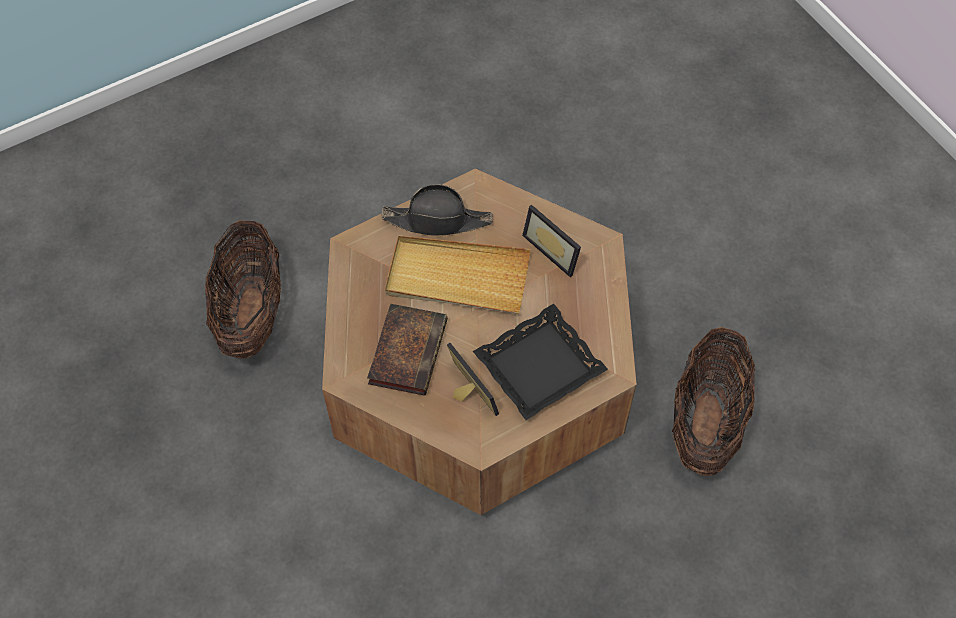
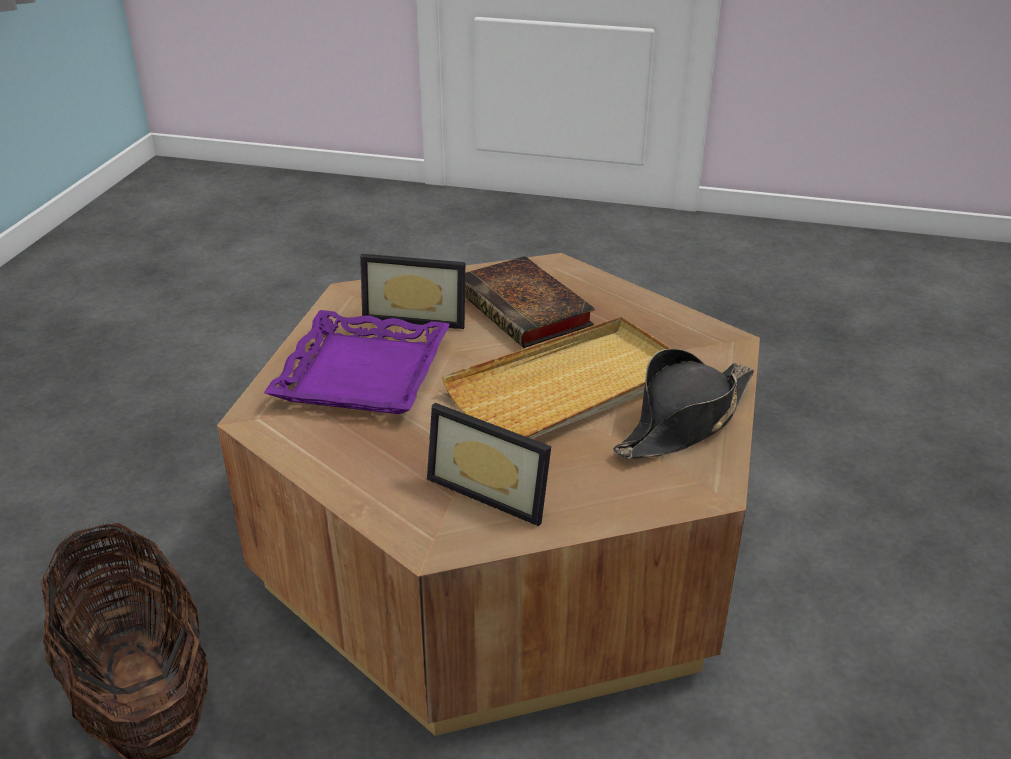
camera: 135 degrees right, 25 degrees down
basket [205,220,281,358] -> none
black tray [473,304,608,420] -> purple tray [264,310,450,414]
picture frame [522,205,581,277] -> picture frame turned 150 degrees counterclockwise [427,403,551,526]

